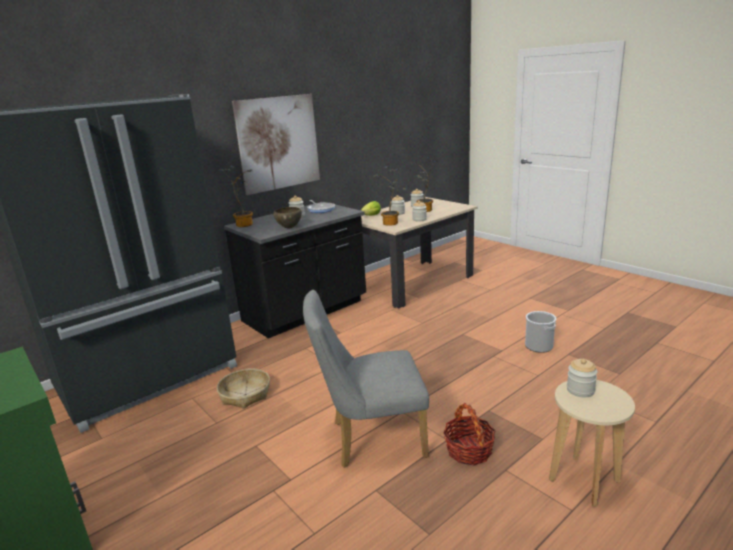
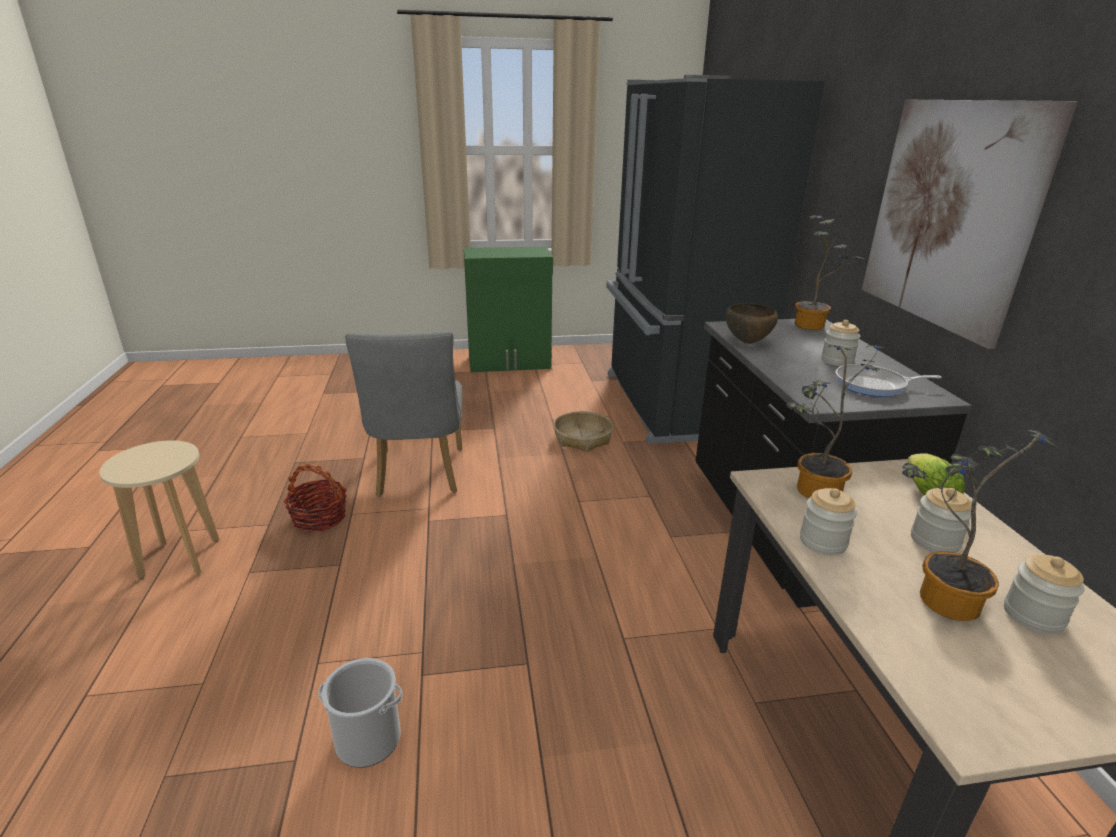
camera: 120 degrees right, 5 degrees up
grey chair [303,290,429,468] -> grey chair turned 150 degrees clockwise [345,331,462,497]
jar [567,359,598,397] -> none

